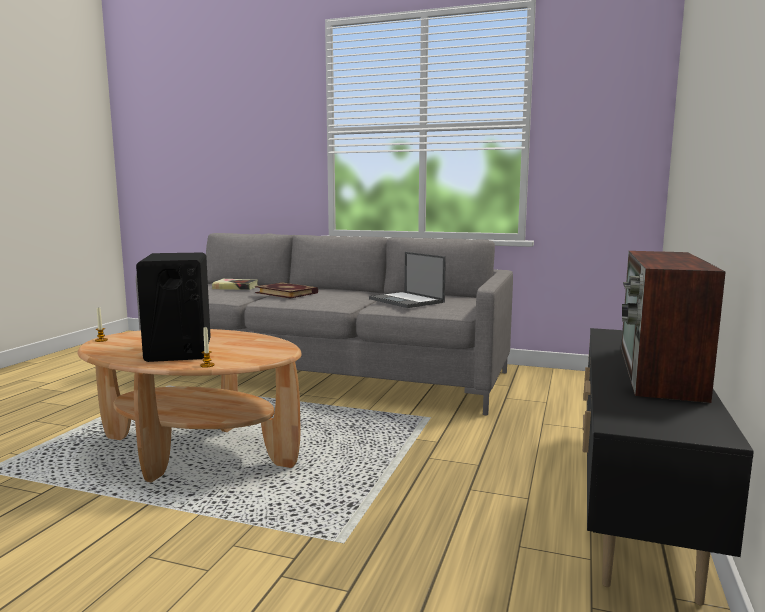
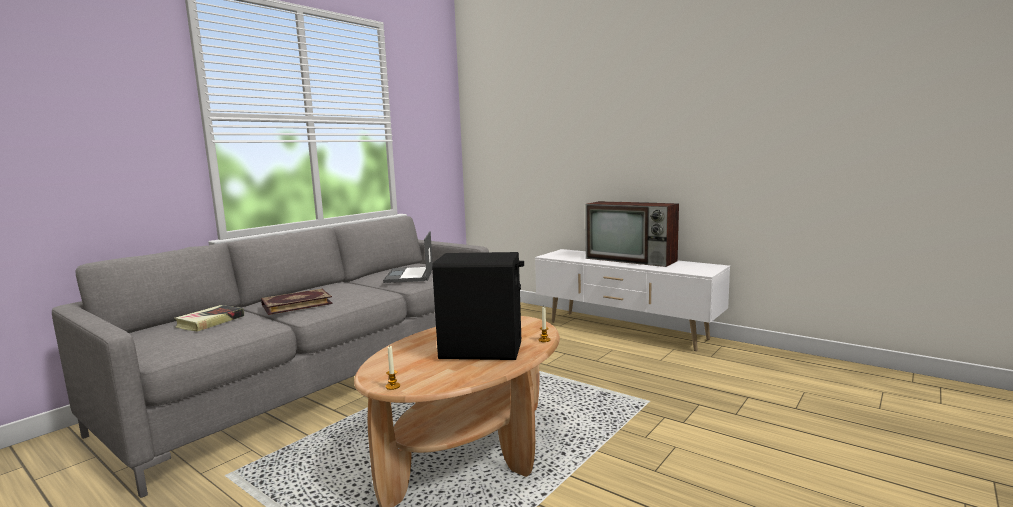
camera: 70 degrees left, 0 degrees up
laptop [369,252,446,308] -> laptop turned 105 degrees clockwise [383,231,433,283]
black tv stand [583,328,754,606] -> white tv stand [535,249,730,351]

